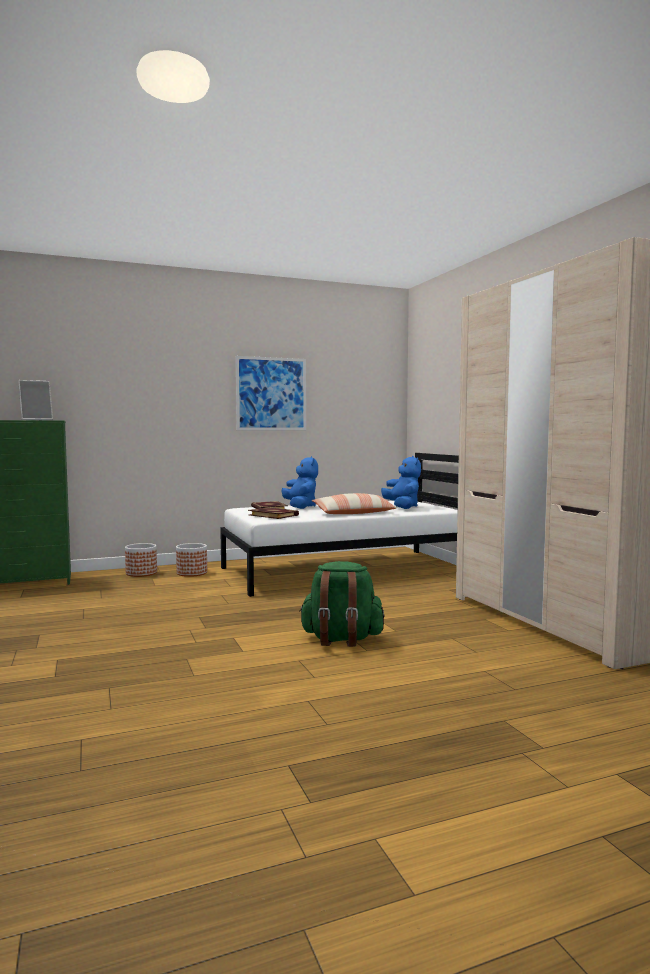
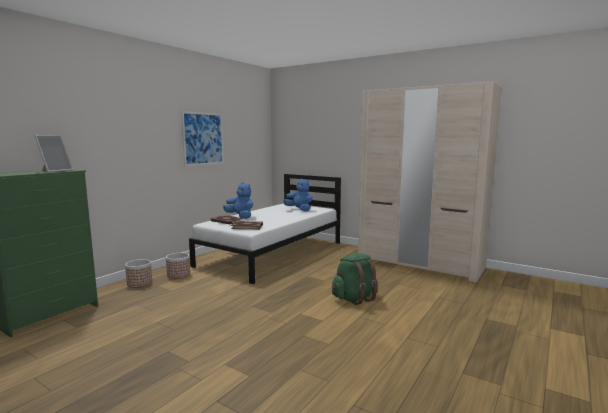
camera: 35 degrees left, 5 degrees up
pillow [312,493,396,514] -> none

